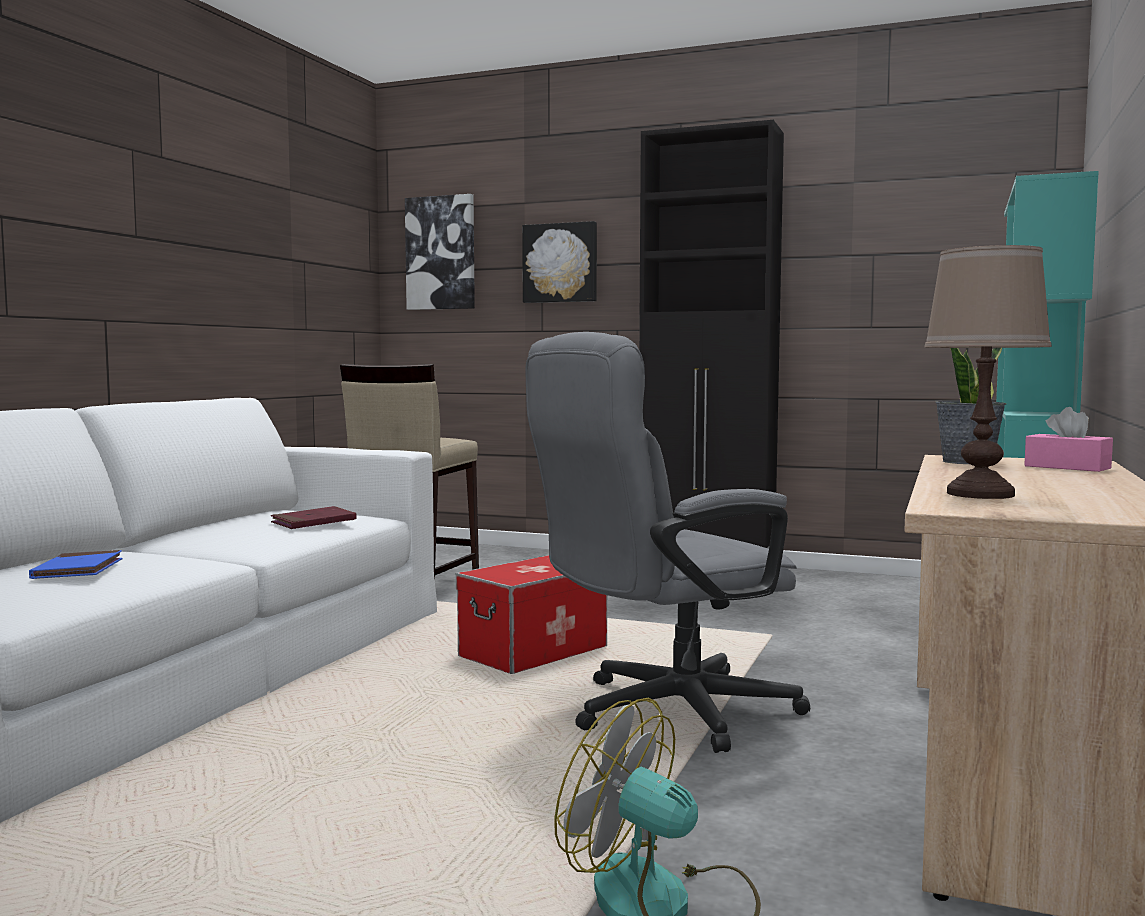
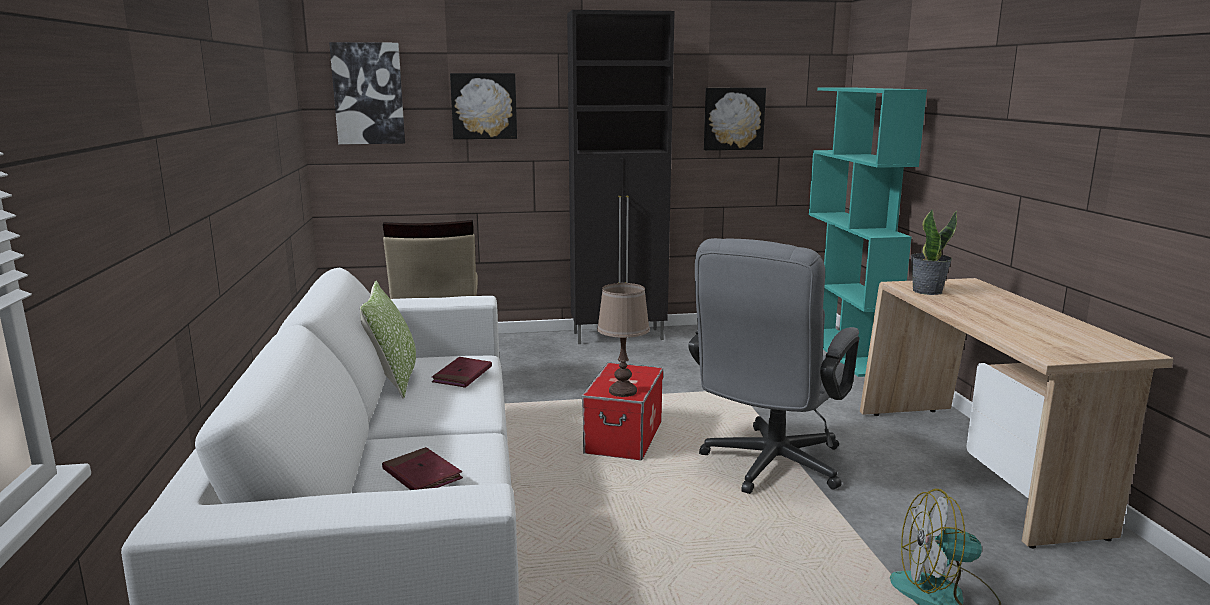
camera: 30 degrees left, 10 degrees up
blue book [29,550,123,579] -> red book [382,447,463,490]
brown table lamp [924,245,1052,499] -> brown table lamp moved to [597,283,650,397]
pink tissue box [1024,407,1113,472] -> none
none -> pillow [360,281,416,399]
none -> picture [704,88,766,150]

